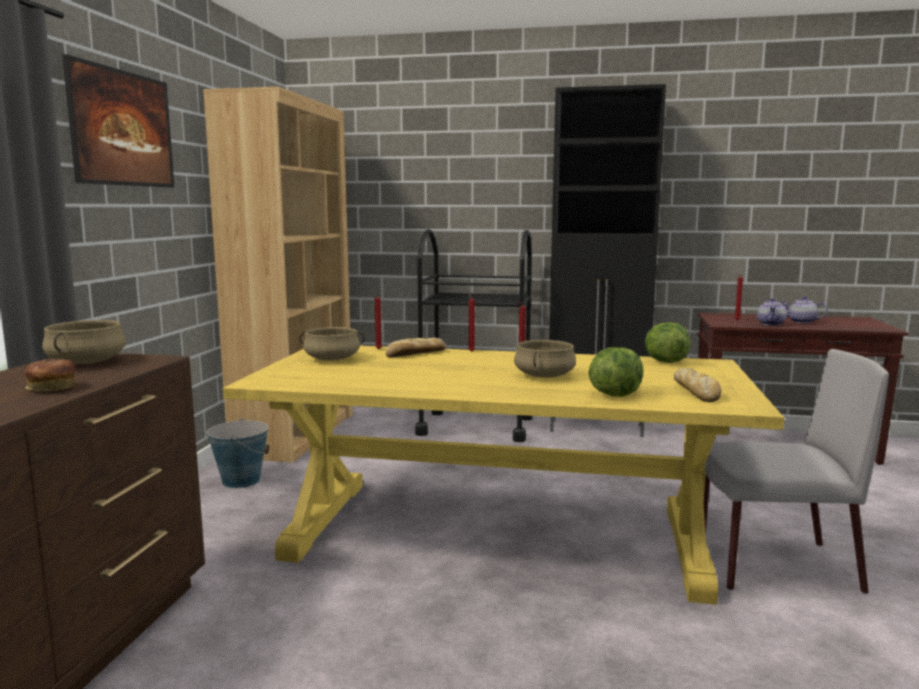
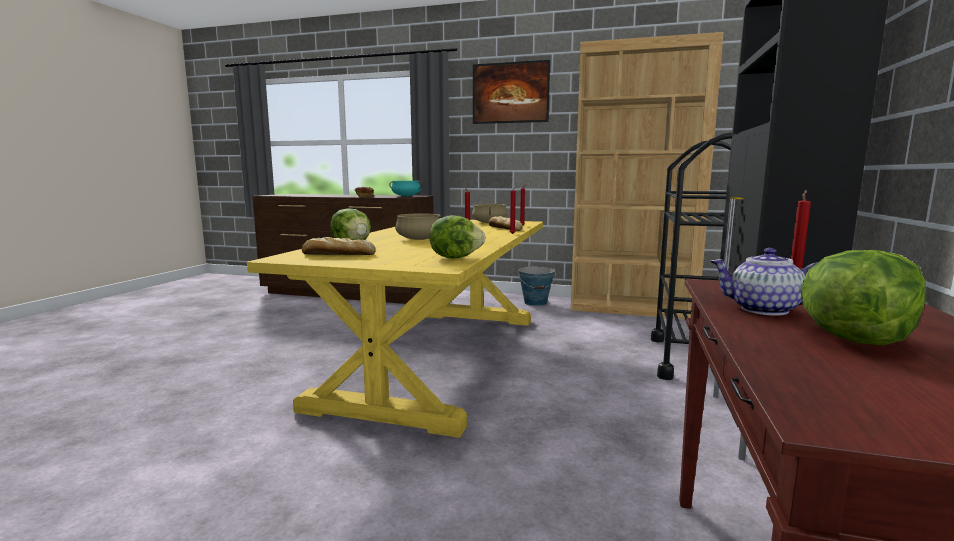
camera: 95 degrees right, 0 degrees up
beige cooking pot [42,320,126,364] -> turquoise cooking pot [390,181,422,196]
grey chair [704,349,889,594] -> none
teapot [781,296,828,323] -> lettuce [801,250,926,345]

